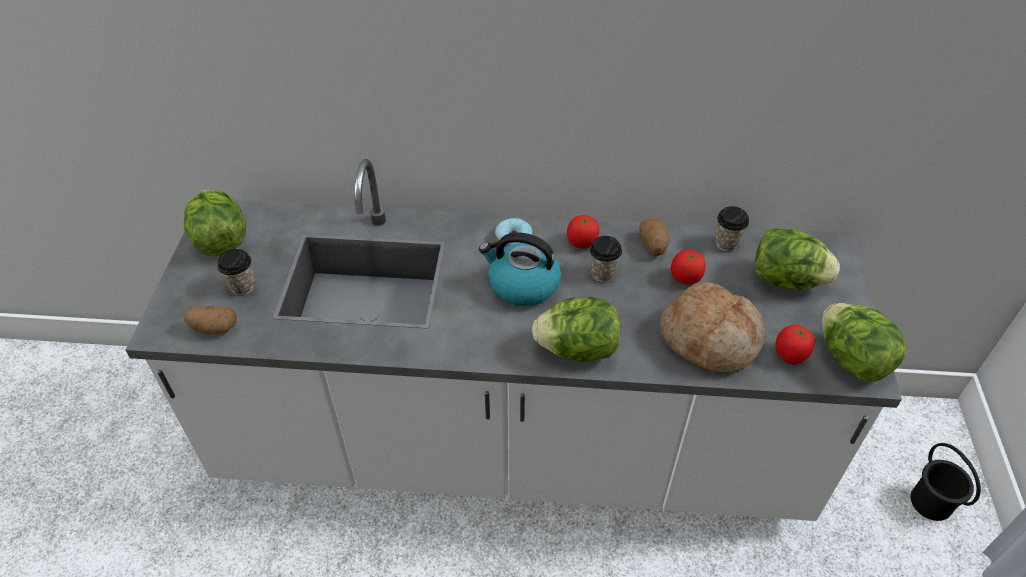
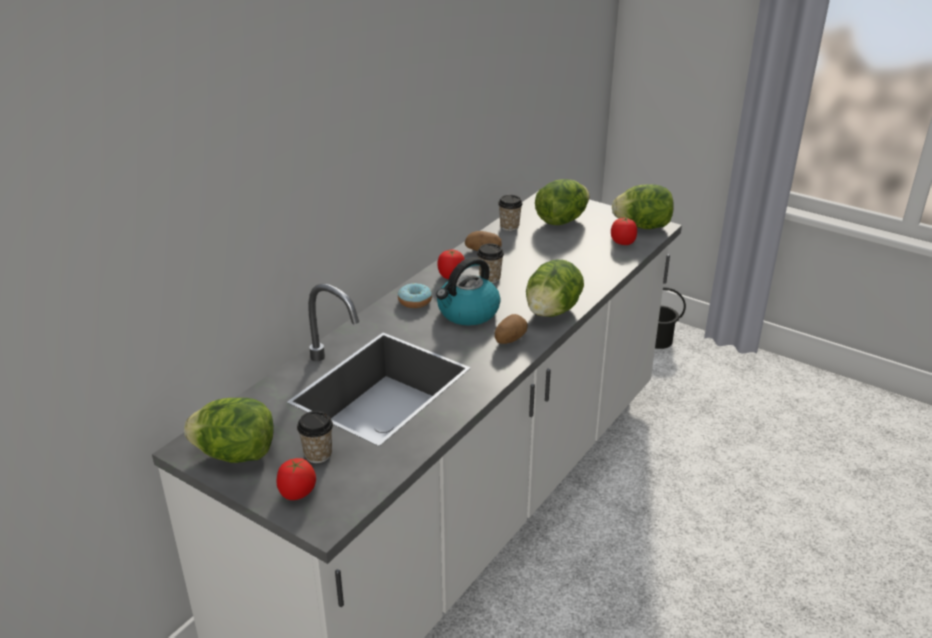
camera: 60 degrees left, 15 degrees down
potato [183,306,237,335] -> potato moved to [495,314,528,344]
bread [660,283,765,373] -> none
tomato [671,250,706,285] -> tomato moved to [277,458,316,500]

